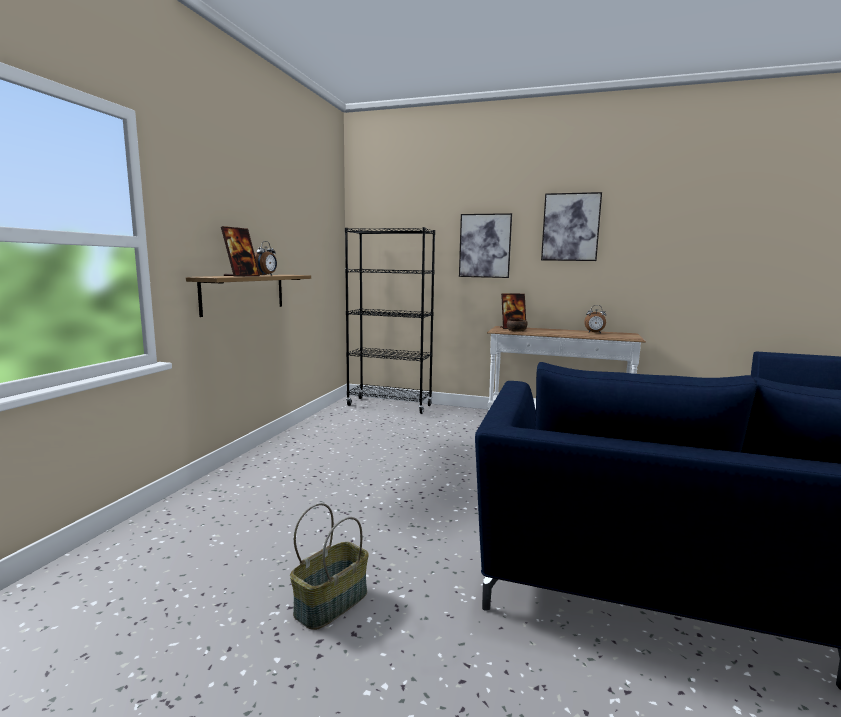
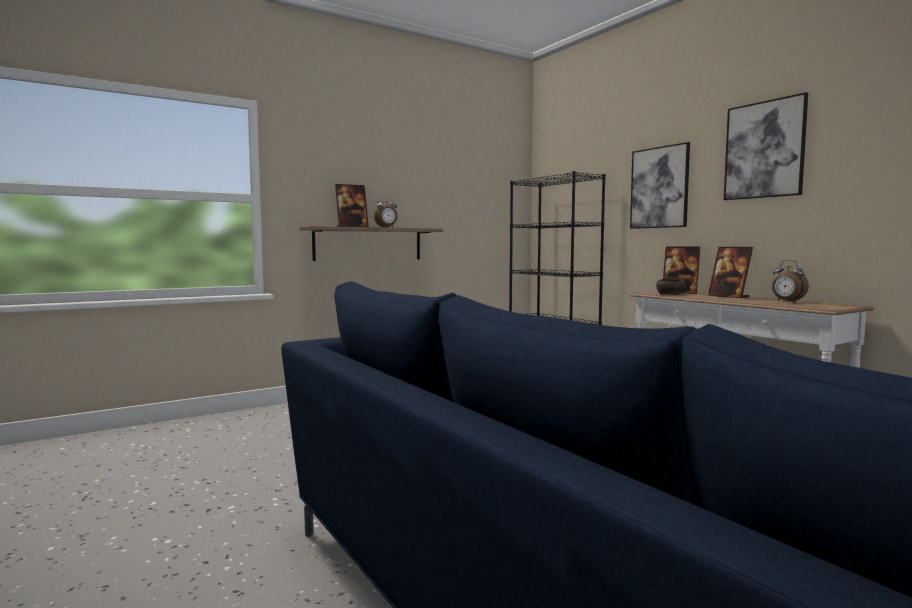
camera: 40 degrees right, 5 degrees down
basket [290,503,369,630] -> none
none -> picture frame [708,247,753,298]

